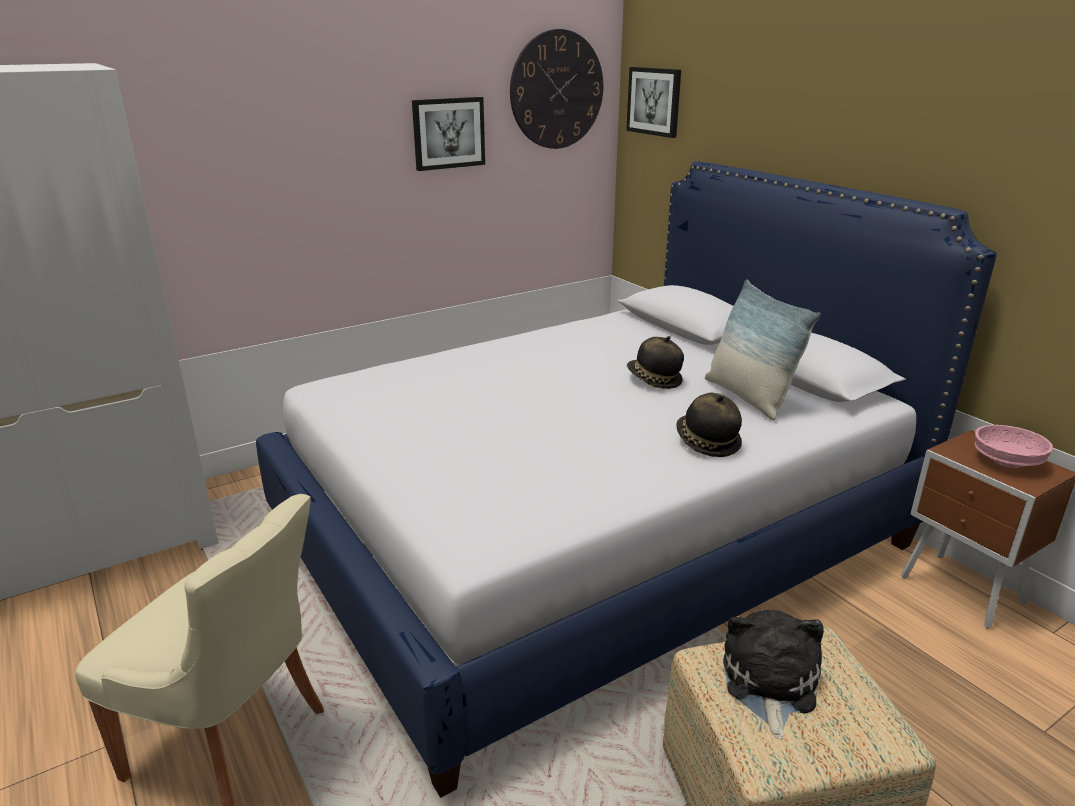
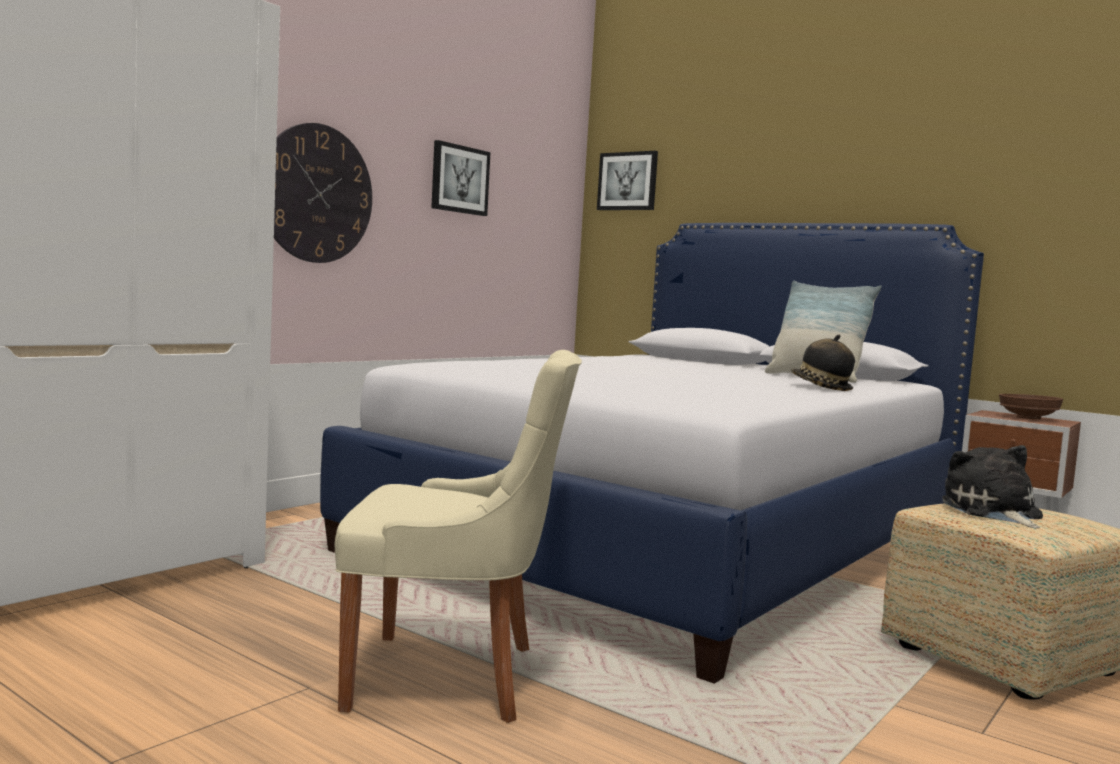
camera: 20 degrees left, 20 degrees down
wall clock [510,29,604,149] -> wall clock moved to [274,123,372,263]
hat [627,336,684,389] -> none
pink bowl [974,425,1053,468] -> brown bowl [999,394,1063,419]

